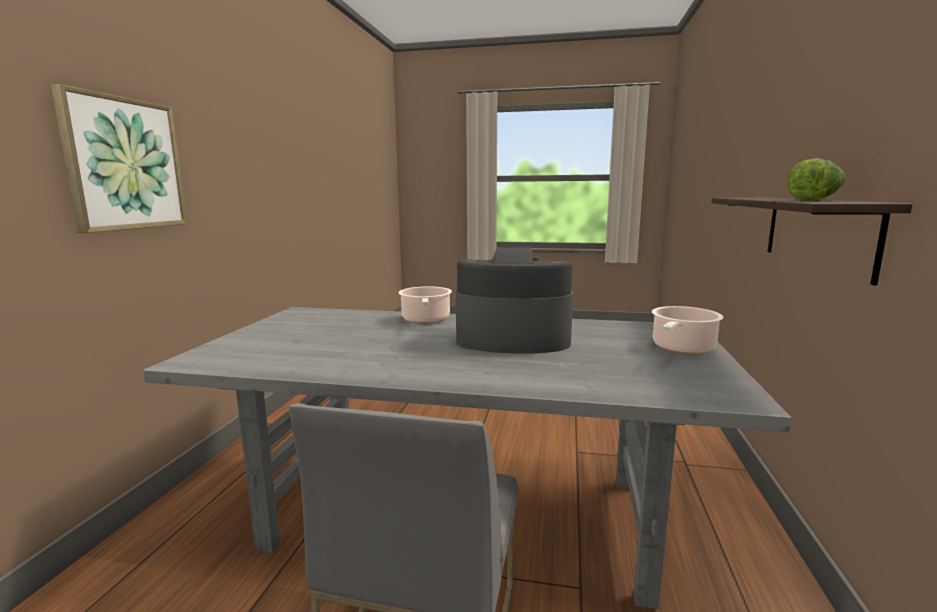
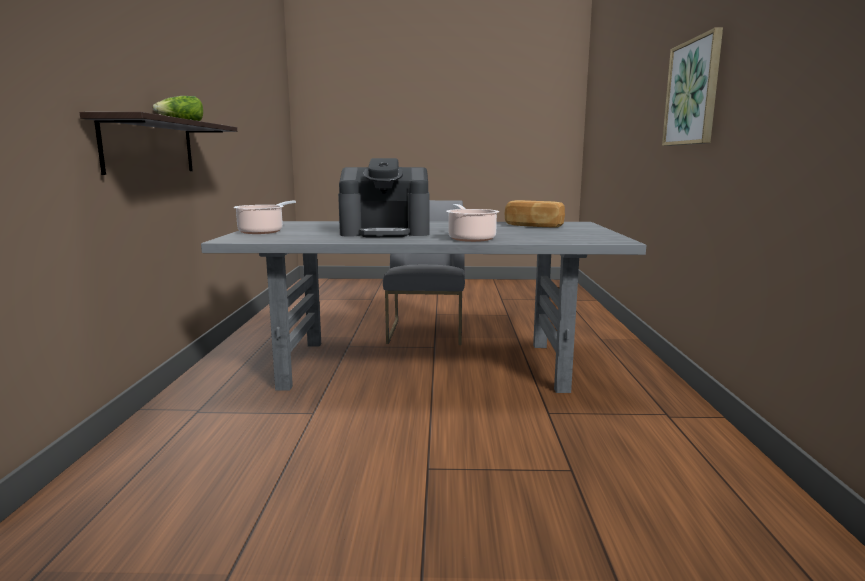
camera: 170 degrees right, 0 degrees up
none -> bread [504,200,565,228]

